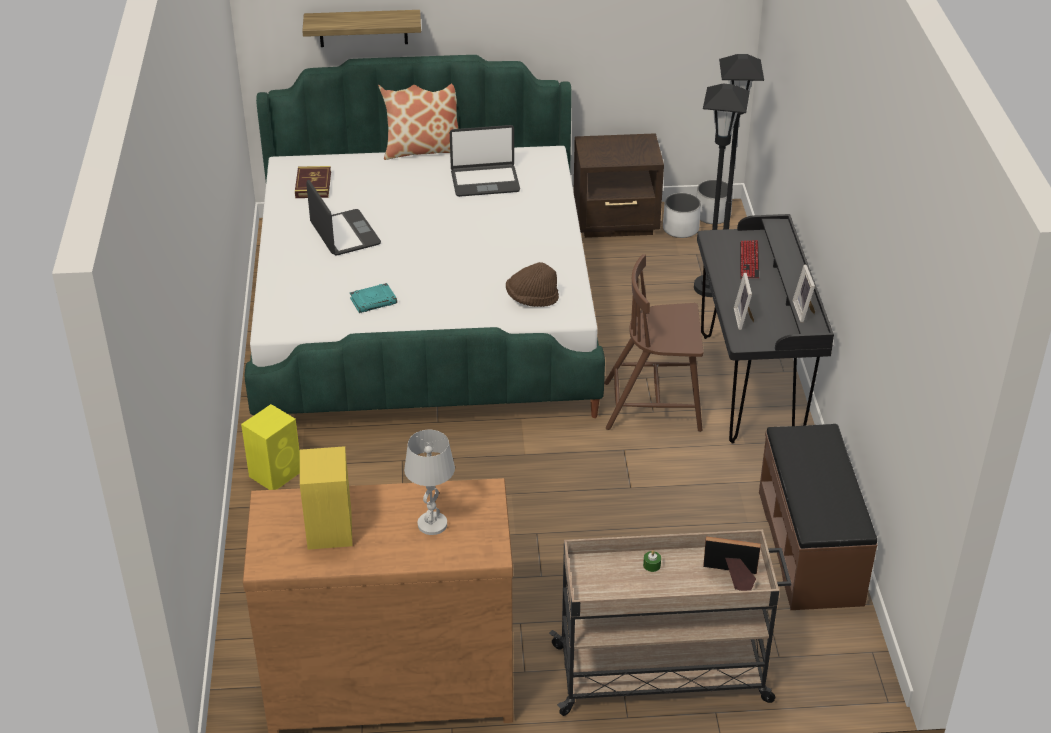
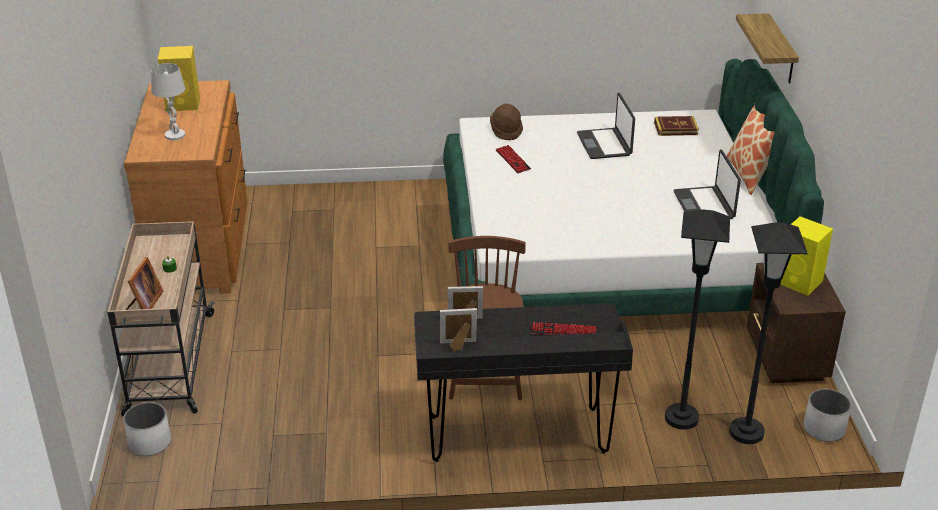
camera: 90 degrees right, 5 degrees down
yellow speaker [241,404,300,490] -> yellow speaker moved to [781,216,833,296]
laptop [306,180,381,256] -> laptop turned 105 degrees clockwise [577,93,635,159]
turquoise book [350,283,397,313] -> keyboard [496,145,531,173]
brown hat [506,262,559,307] -> brown hat moved to [490,103,523,140]
white planter [663,193,701,238] -> white planter moved to [123,402,171,456]
brown bench [759,424,877,610] -> none

